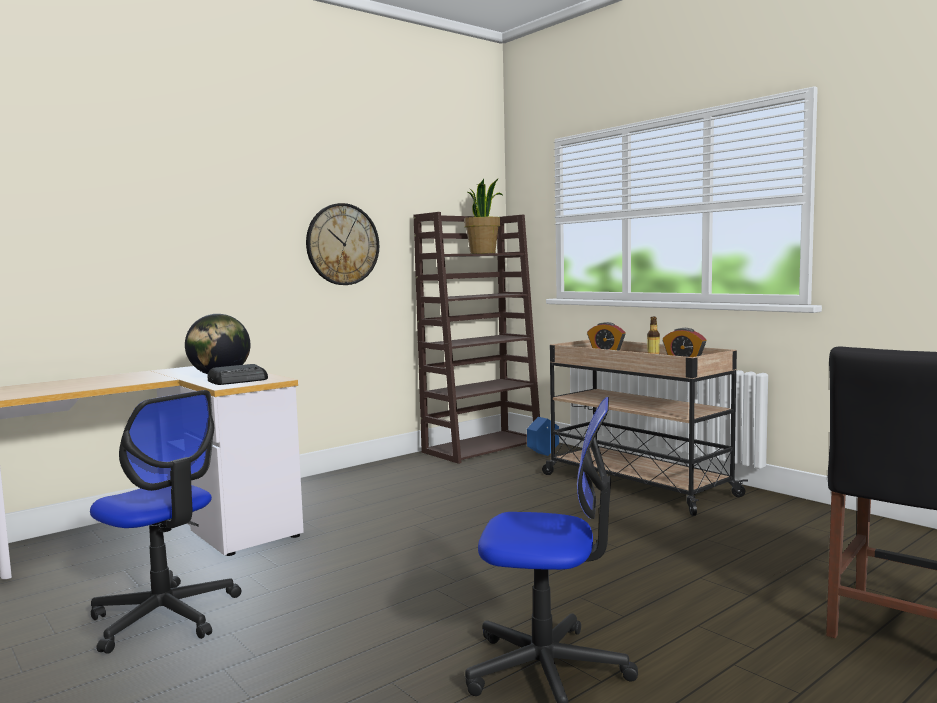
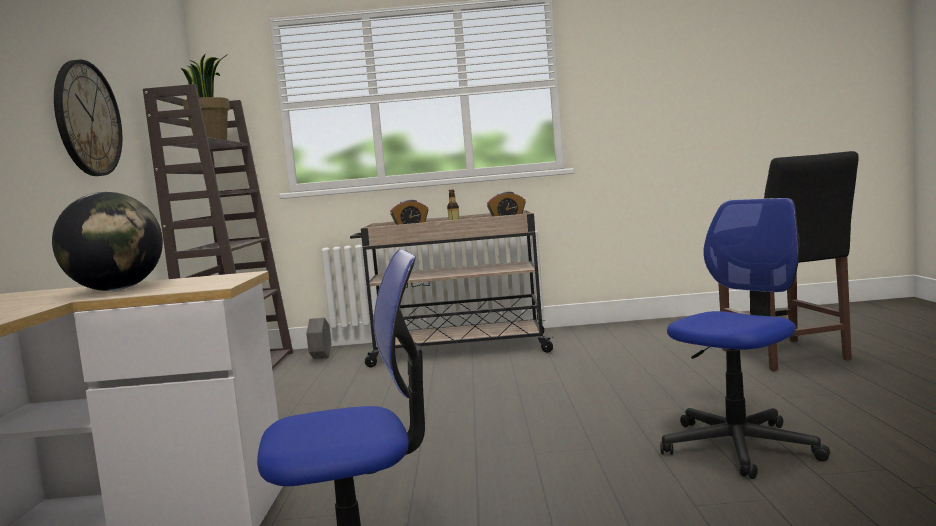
camera: 50 degrees left, 0 degrees up
radio [208,364,268,385] -> none
blue planter [527,417,559,456] -> grey planter [306,318,331,359]

